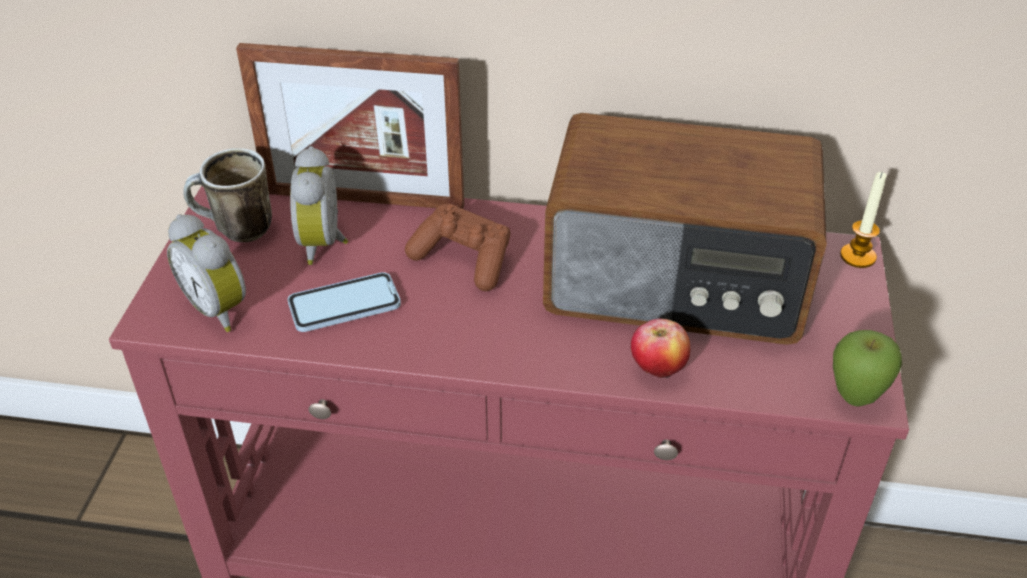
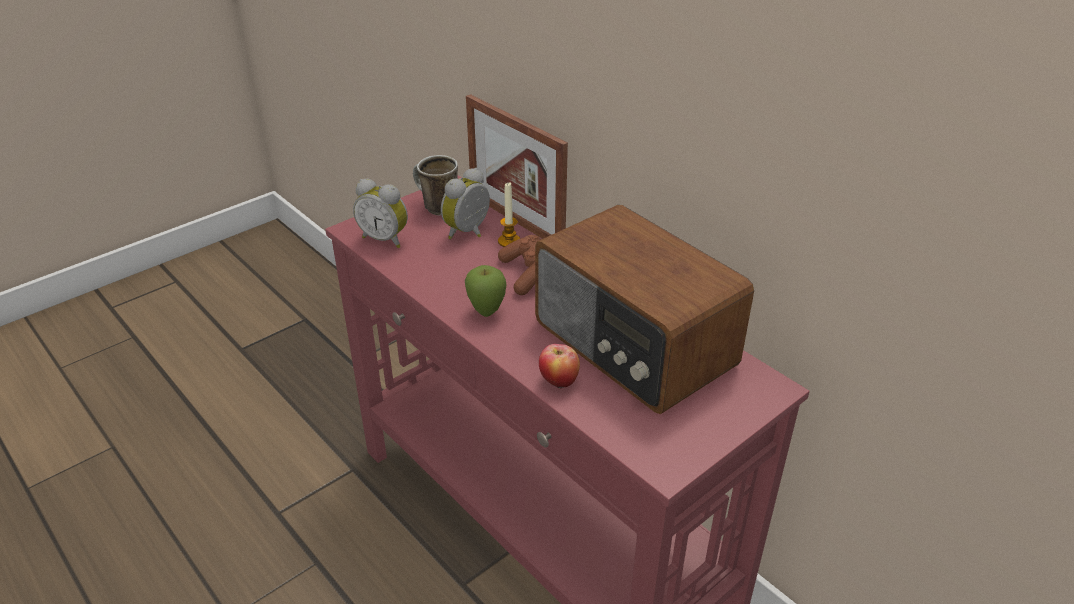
camera: 40 degrees right, 5 degrees down
alarm clock [167,214,246,332] -> alarm clock turned 60 degrees counterclockwise [353,179,408,248]
phone [287,272,401,332] -> none
apple [833,330,902,406] -> apple moved to [465,265,507,317]
candle [840,172,887,268] -> candle moved to [498,183,521,247]

